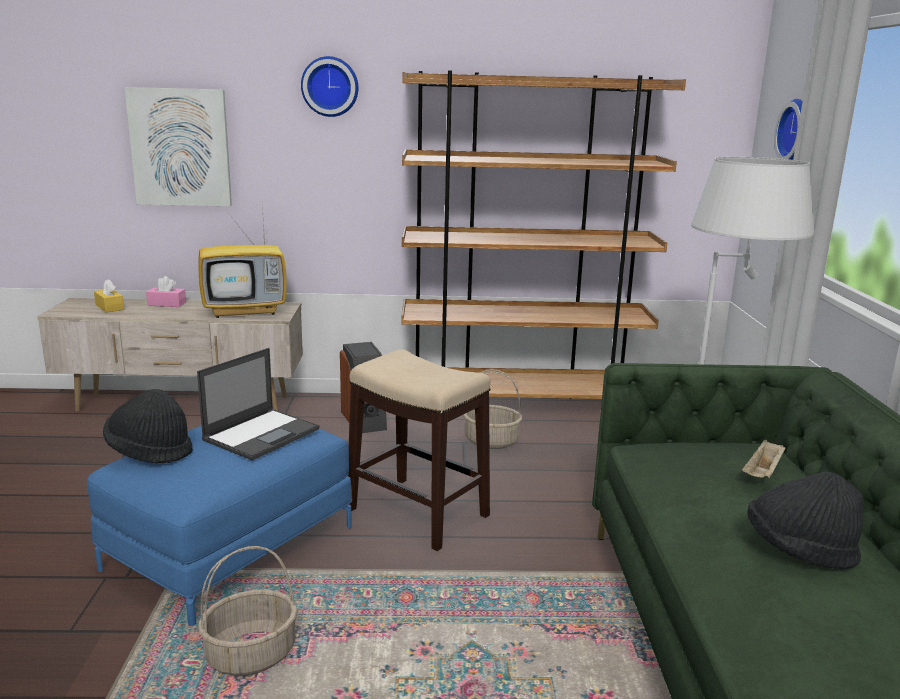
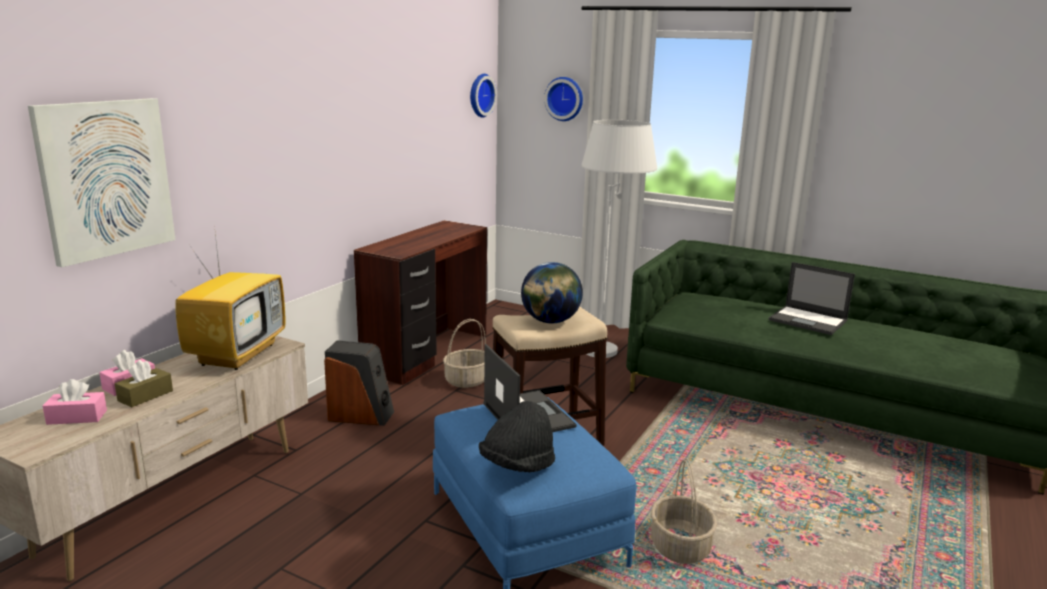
camera: 60 degrees left, 0 degrees up
yellow tissue box [94,279,124,313] -> pink tissue box [43,379,107,425]
wall clock [301,56,358,117] -> wall clock moved to [470,74,497,118]
brown bookcase [401,70,686,399] -> brown desk [354,220,487,385]
beige tray [742,440,786,478] -> none
black hat [747,472,864,569] -> laptop [769,262,855,335]
none -> brown tissue box [115,360,173,407]
none -> globe [521,262,583,324]

